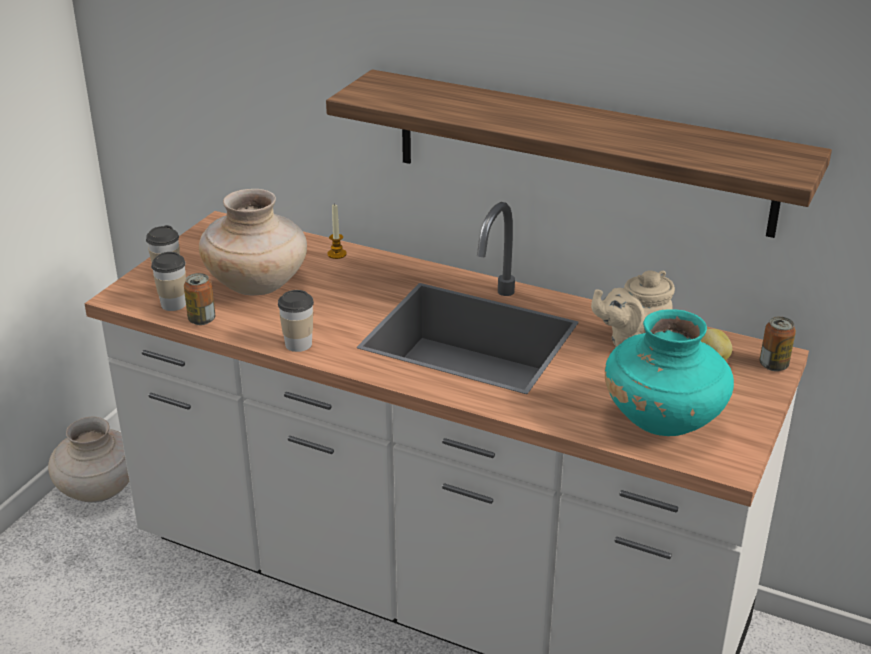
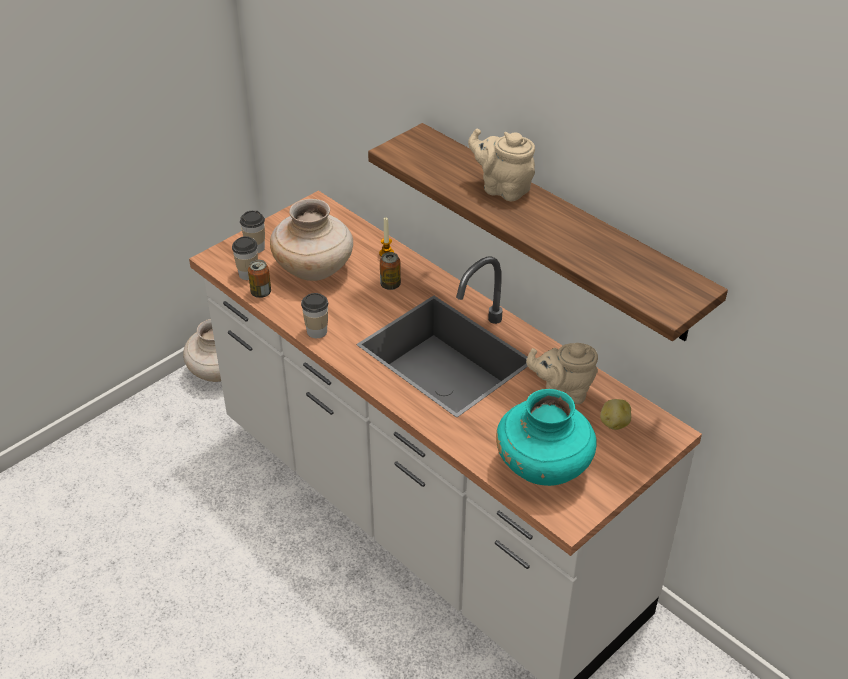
camera: 20 degrees right, 10 degrees up
can [759,316,796,371] -> can moved to [380,252,401,290]
none -> beige teapot [468,128,535,201]

